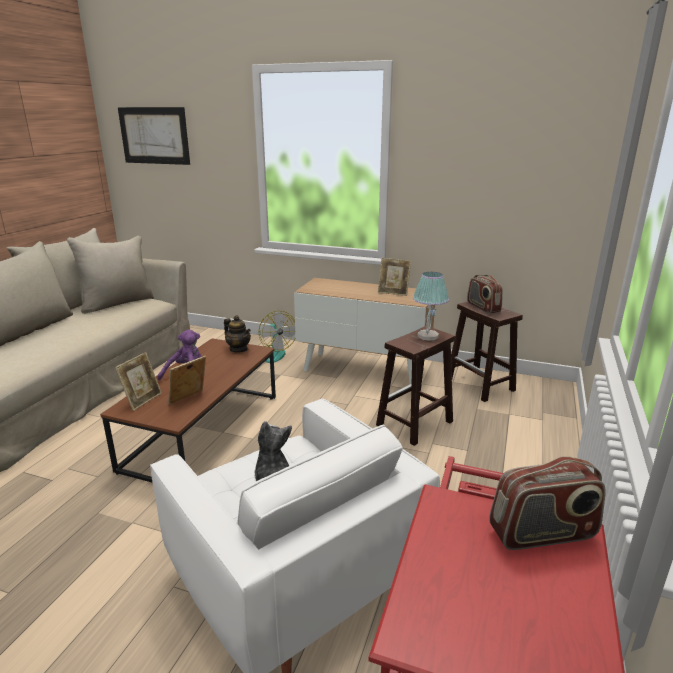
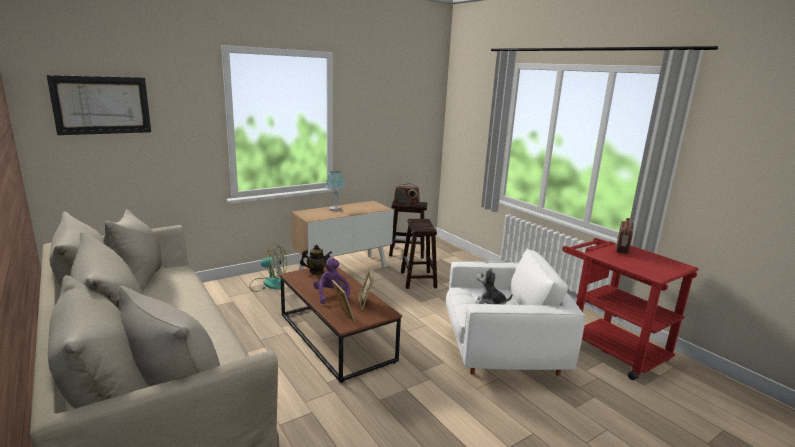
camera: 55 degrees left, 5 degrees down
picture frame [378,258,411,296] -> none
table lamp [413,272,449,341] -> table lamp moved to [325,171,346,211]

